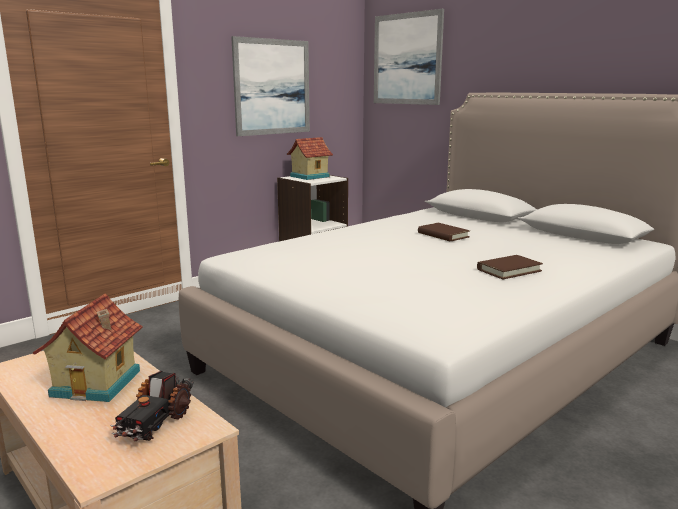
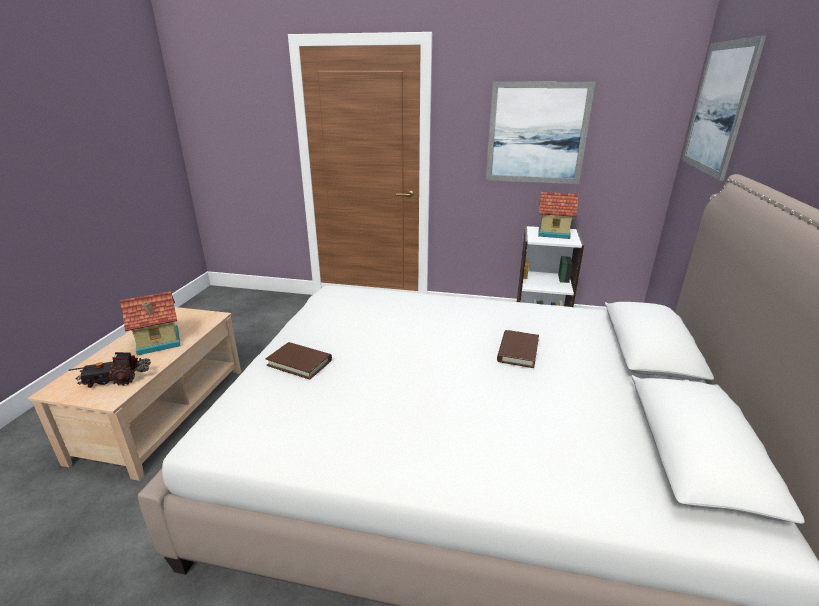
camera: 55 degrees right, 10 degrees up
brown book [477,255,543,280] -> brown book moved to [265,342,332,380]

